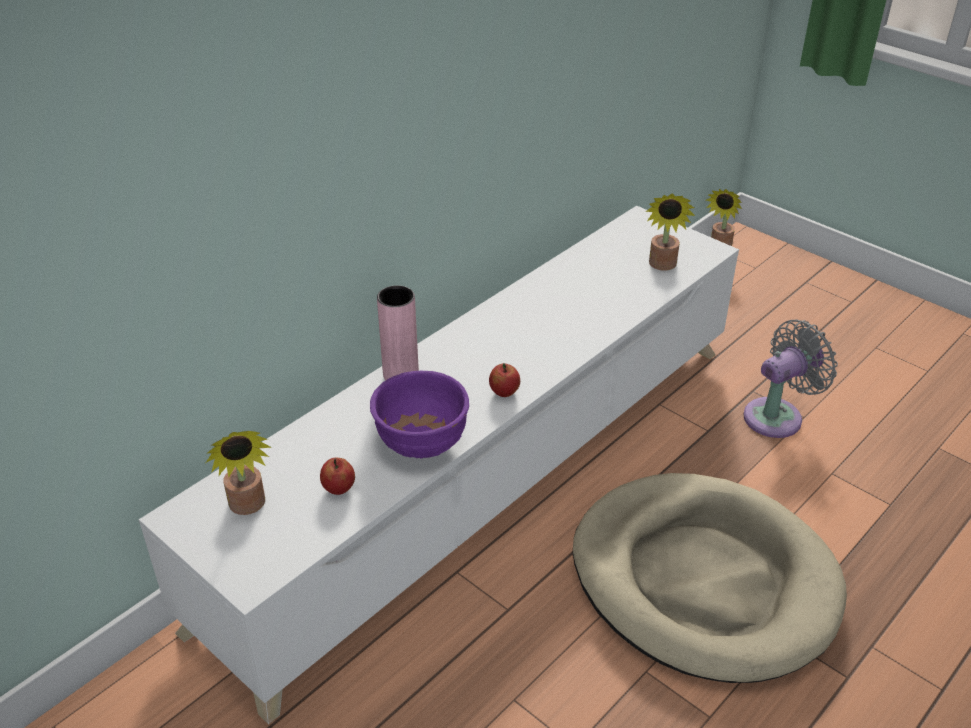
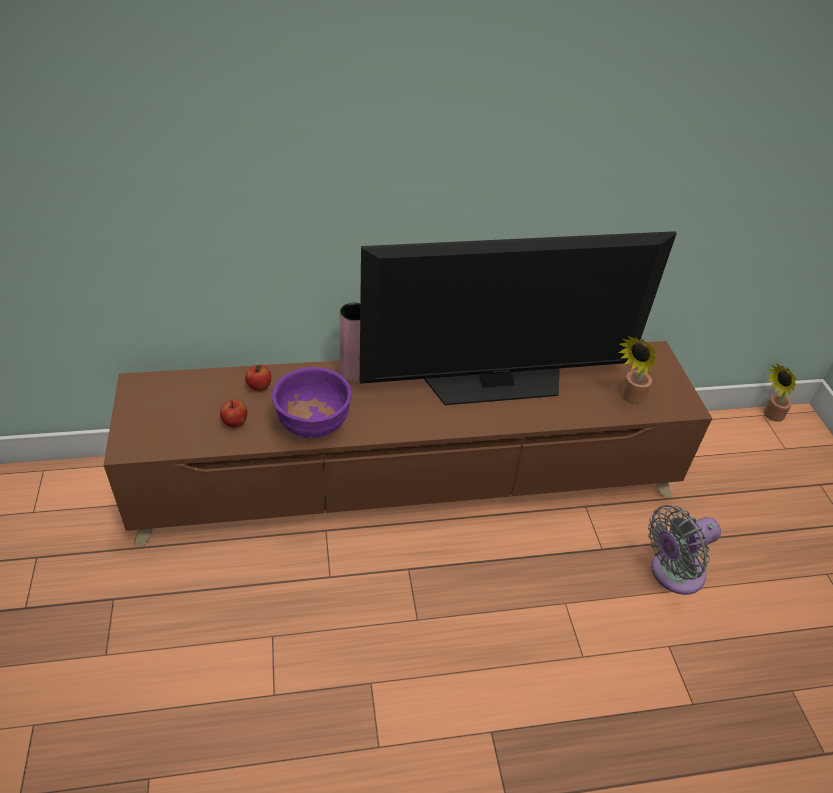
camera: 35 degrees right, 5 degrees up
white tv stand [139,206,739,724] -> brown tv stand [104,341,712,546]
potted plant [206,431,272,515] -> none
apple [489,363,520,397] -> apple moved to [245,365,271,391]
beige dog bed [573,473,847,683] -> none
grey fan [743,319,838,438] -> grey fan turned 150 degrees clockwise [648,505,721,595]
none -> television [360,231,677,405]

